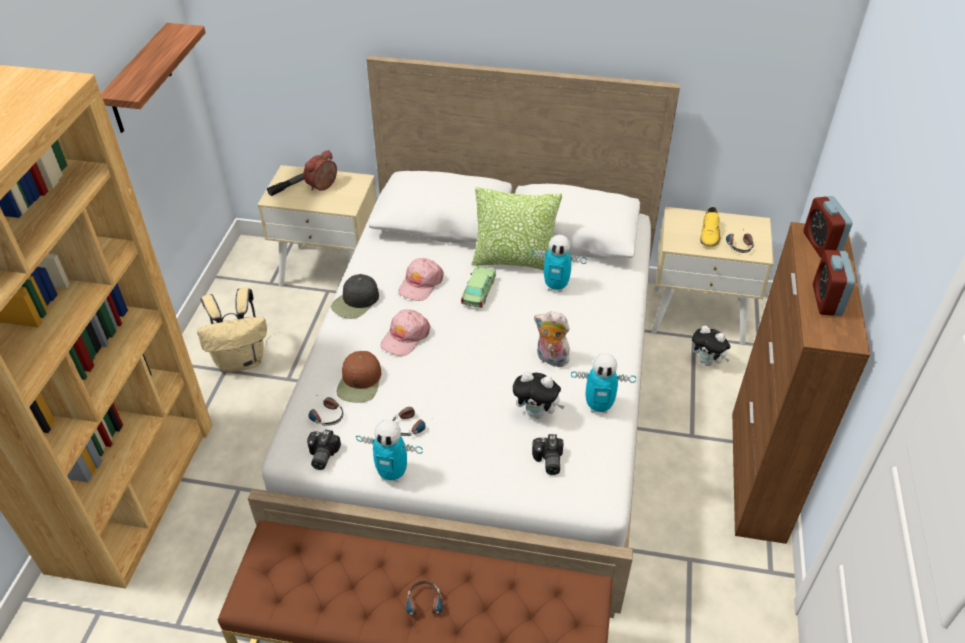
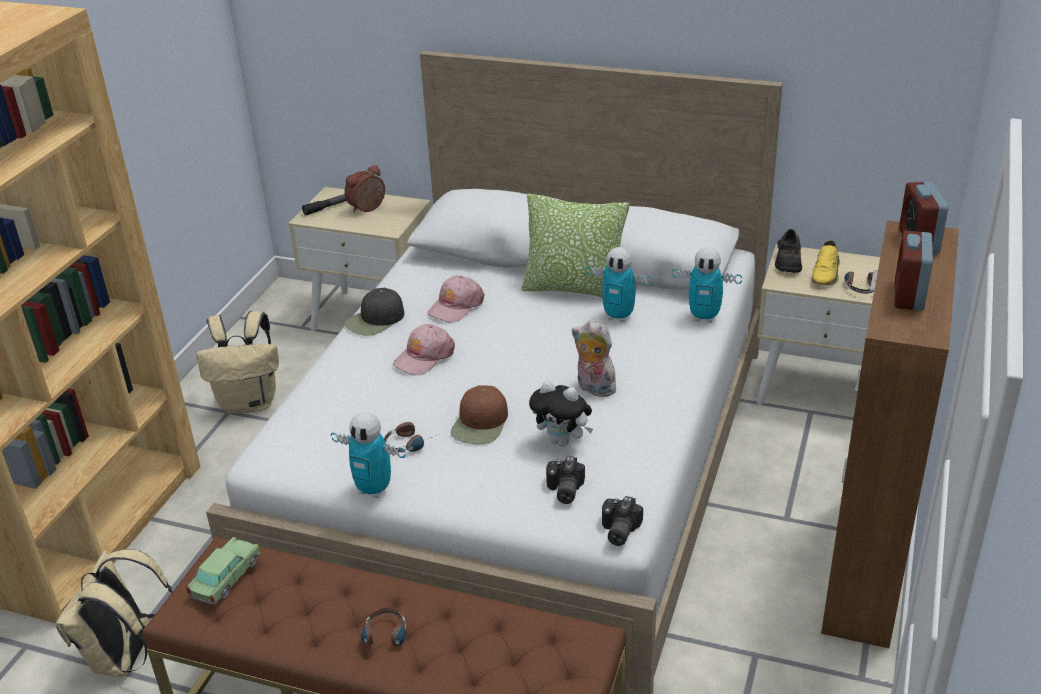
camera: 10 degrees right, 10 degrees down
shelf [101,23,206,133] -> none
camera [307,430,341,470] -> camera moved to [602,496,643,546]
headphones [308,397,344,426] -> none
brown cap [337,351,381,403] -> brown cap moved to [451,385,508,444]
toy car [461,266,496,308] -> toy car moved to [186,537,261,605]
toy robot [571,353,636,413] -> toy robot moved to [672,247,742,323]
plush toy [692,326,731,366] -> none
none -> beige backpack [56,549,173,677]
none -> black shoe [775,229,802,273]

